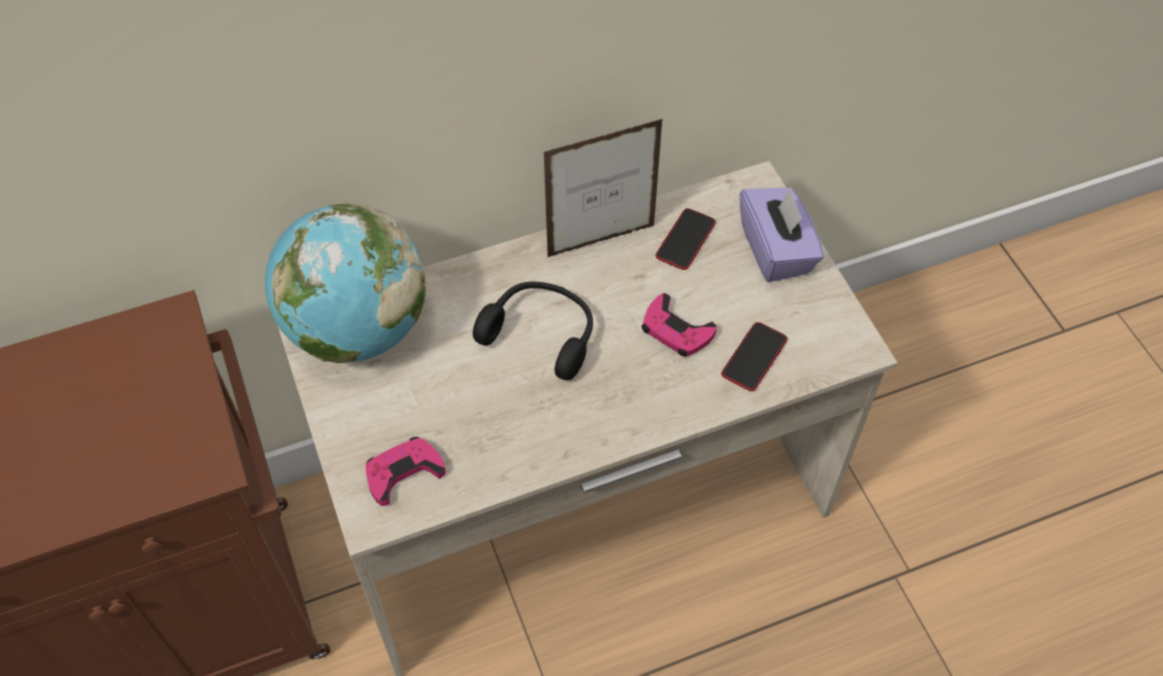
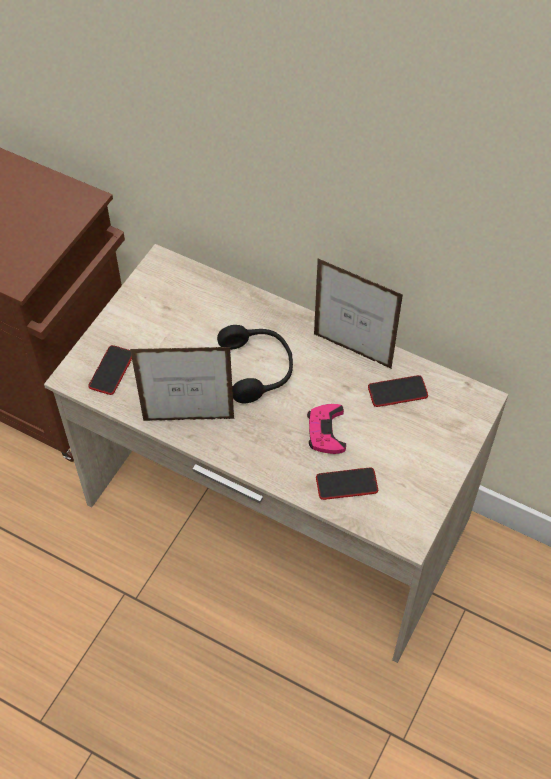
camera: 50 degrees right, 0 degrees up
globe [265,204,426,363] -> none
pink game controller [366,437,446,506] -> phone [88,345,132,395]
purple tissue box [740,187,824,282] -> none
none -> picture frame [130,347,235,421]

